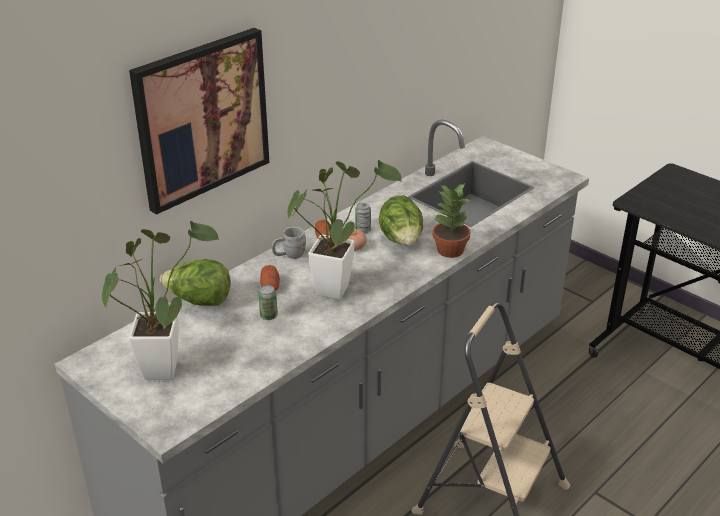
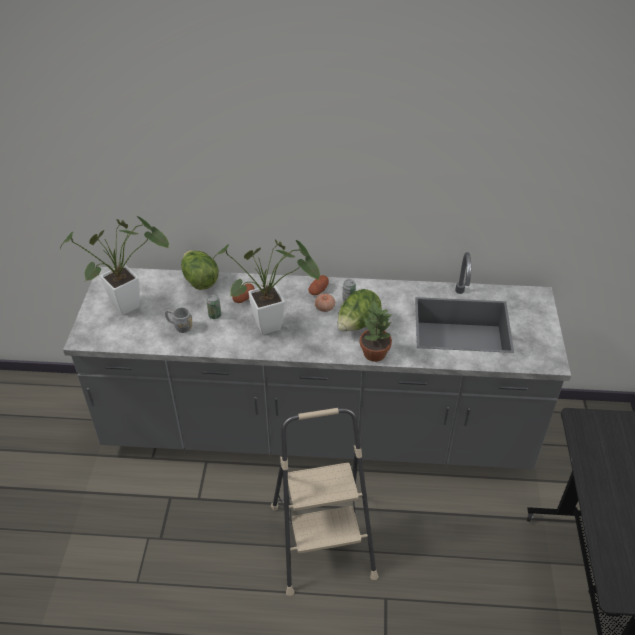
camera: 50 degrees right, 10 degrees up
picture [129,28,270,215] -> none
grey mug [272,227,306,259] -> grey mug moved to [165,307,192,333]

